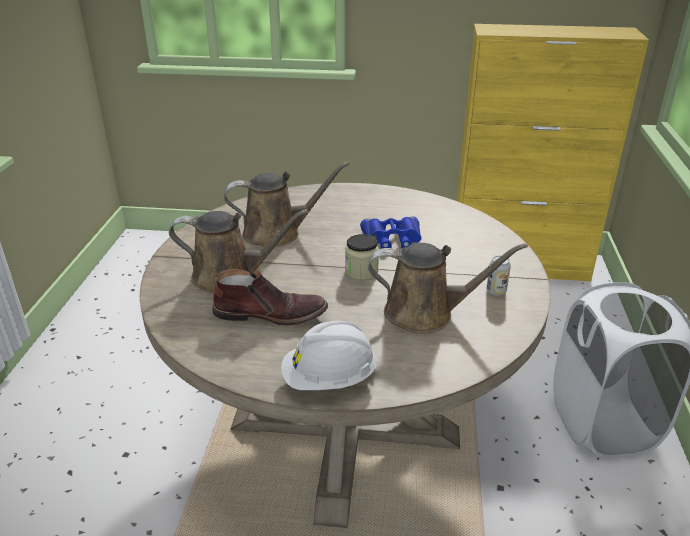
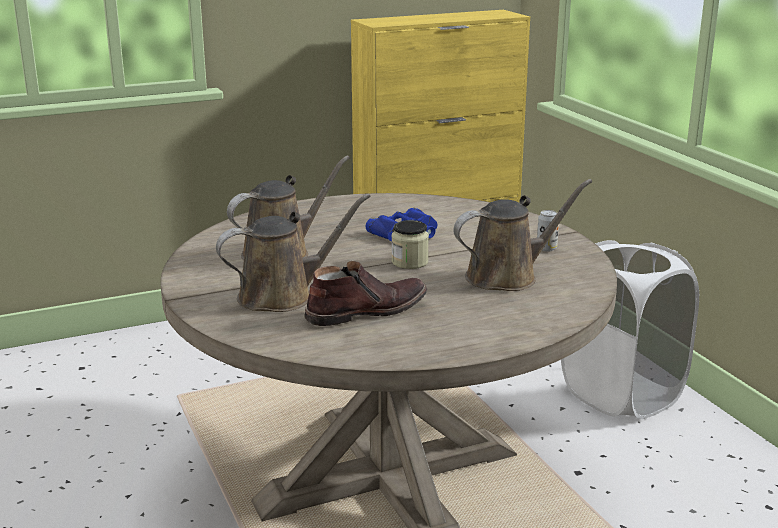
camera: 30 degrees left, 10 degrees down
white hard hat [281,321,378,390] -> none

